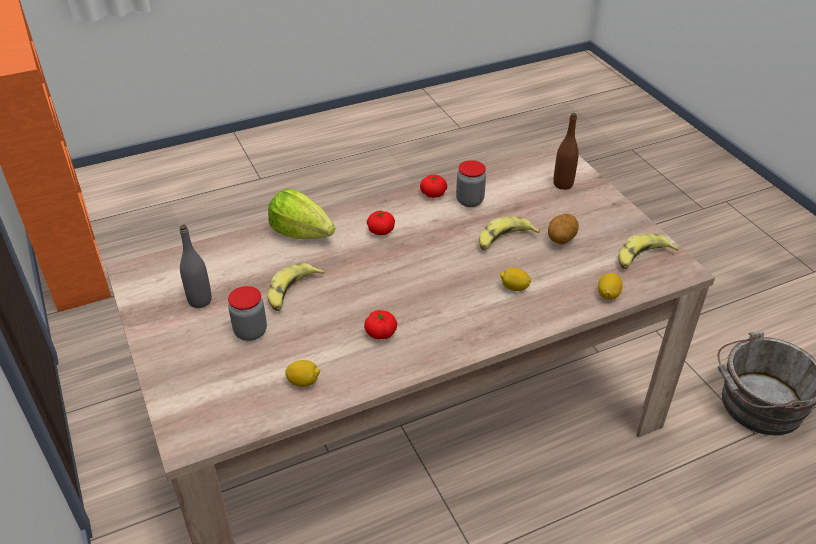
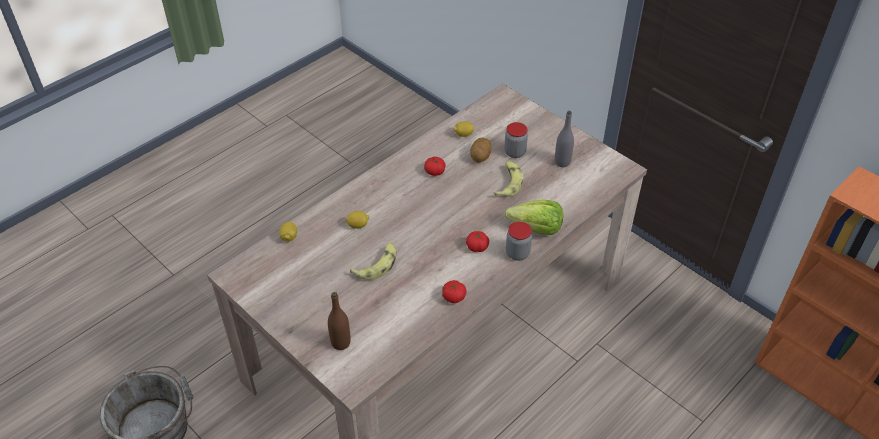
camera: 160 degrees right, 5 degrees up
jar [456,160,486,207] -> jar moved to [506,222,532,261]
potato [548,214,579,244] -> potato moved to [470,137,491,162]
banana [618,233,679,269] -> none

